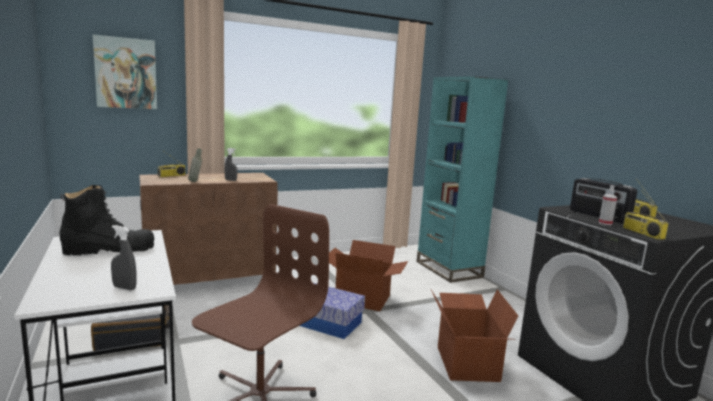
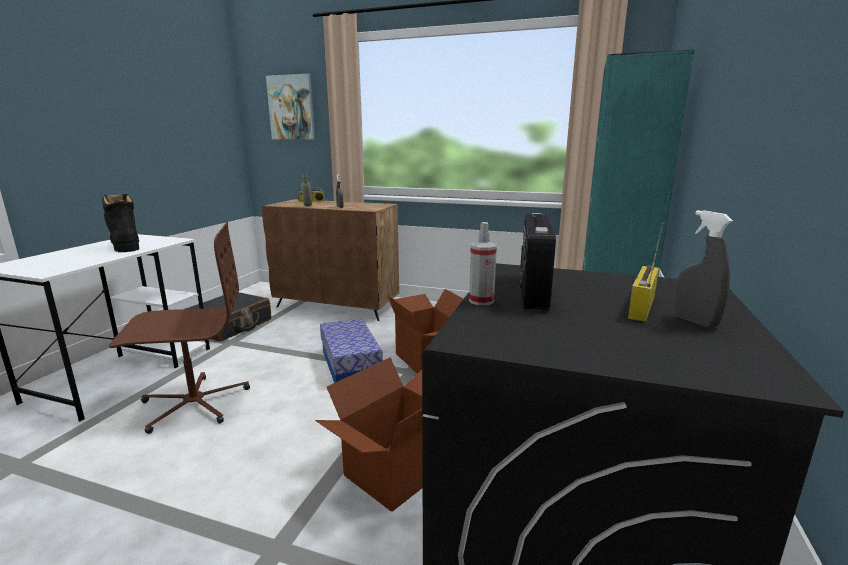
camera: 45 degrees right, 5 degrees up
black boot [60,185,155,255] -> black boot turned 150 degrees counterclockwise [102,194,139,252]
grey spray bottle [111,225,137,290] -> grey spray bottle moved to [675,210,733,329]
radio [623,190,669,240] -> none

